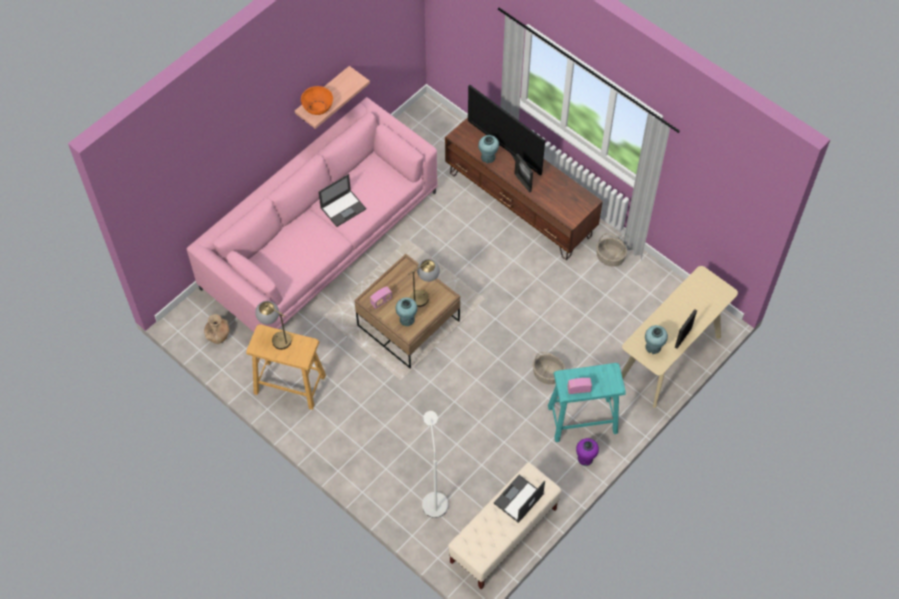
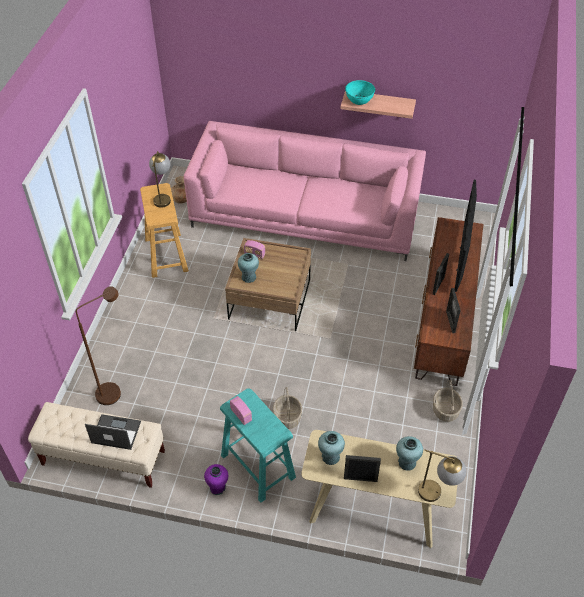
camera: 60 degrees right, 10 degrees down
orange bowl [301,86,333,115] -> turquoise bowl [345,80,375,105]
laptop [319,174,366,227] -> none
table lamp [409,259,440,307] -> table lamp moved to [418,450,466,502]
white floor lamp [422,411,448,518] -> brown floor lamp [76,286,121,405]
turquoise vase [478,135,499,163] -> turquoise vase moved to [396,436,423,471]
none -> picture frame [446,288,461,333]

